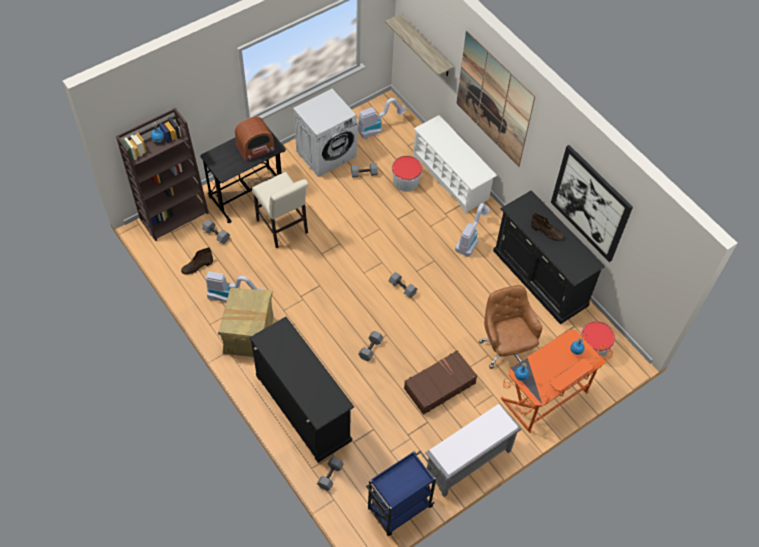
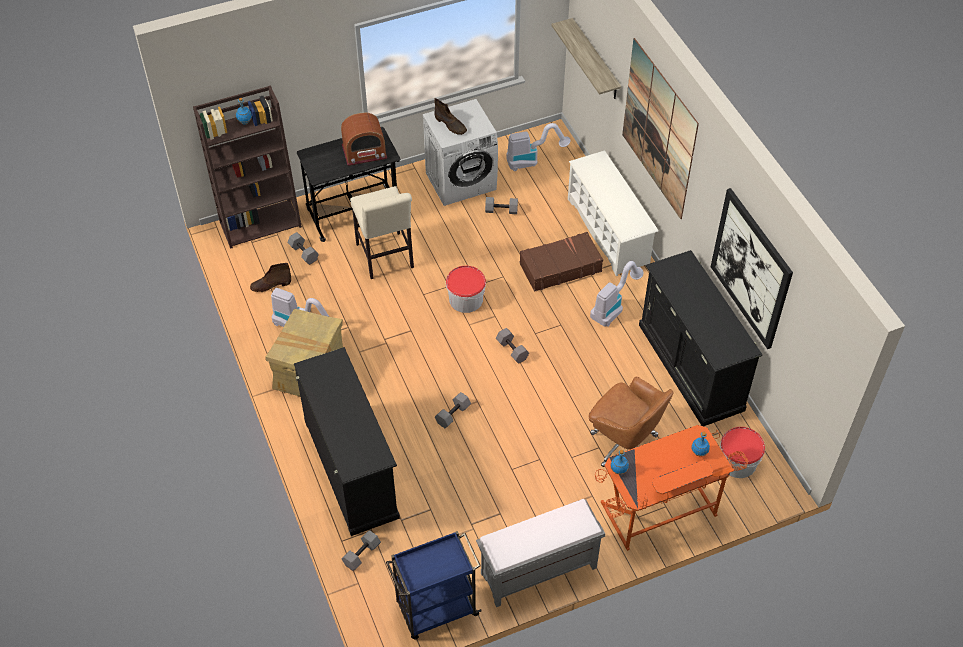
camera: 15 degrees right, 5 degrees down
bucket [392,156,422,192] -> bucket moved to [446,266,486,313]
brown suitcase [404,350,477,415] -> brown suitcase moved to [520,232,603,292]
brown office chair [479,285,542,369] -> brown office chair turned 135 degrees clockwise [588,377,673,467]
brown boot [531,213,564,241] -> brown boot moved to [434,98,467,135]

